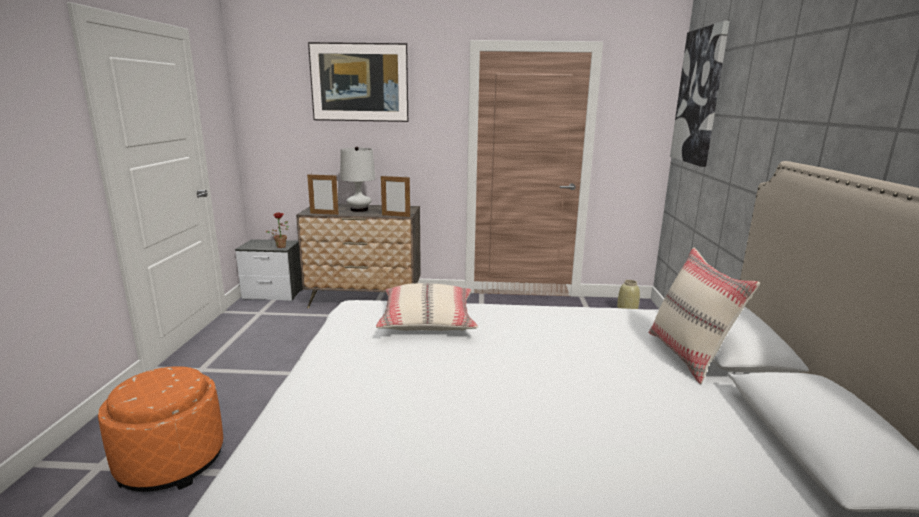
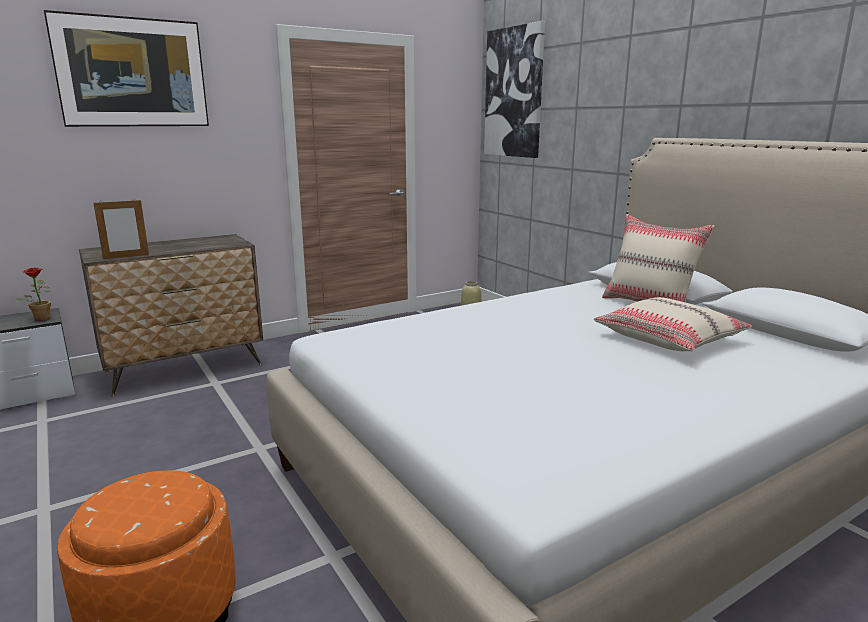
camera: 35 degrees left, 0 degrees up
white table lamp [340,147,376,212] -> none
beige pillow [376,283,478,331] -> beige pillow moved to [594,297,752,351]
picture frame [381,176,410,217] -> none

